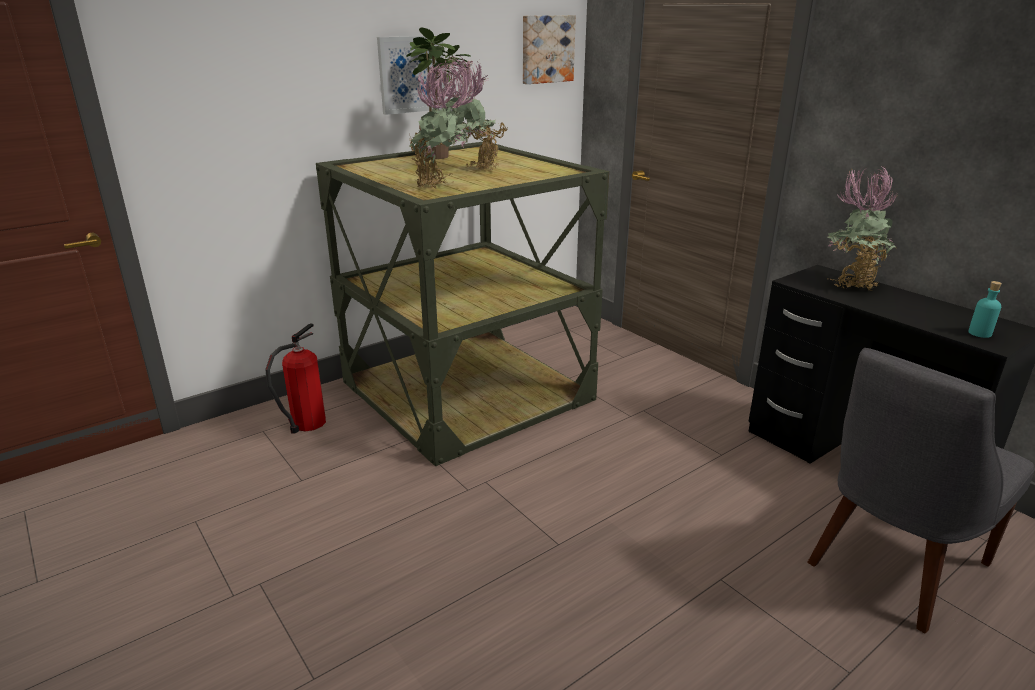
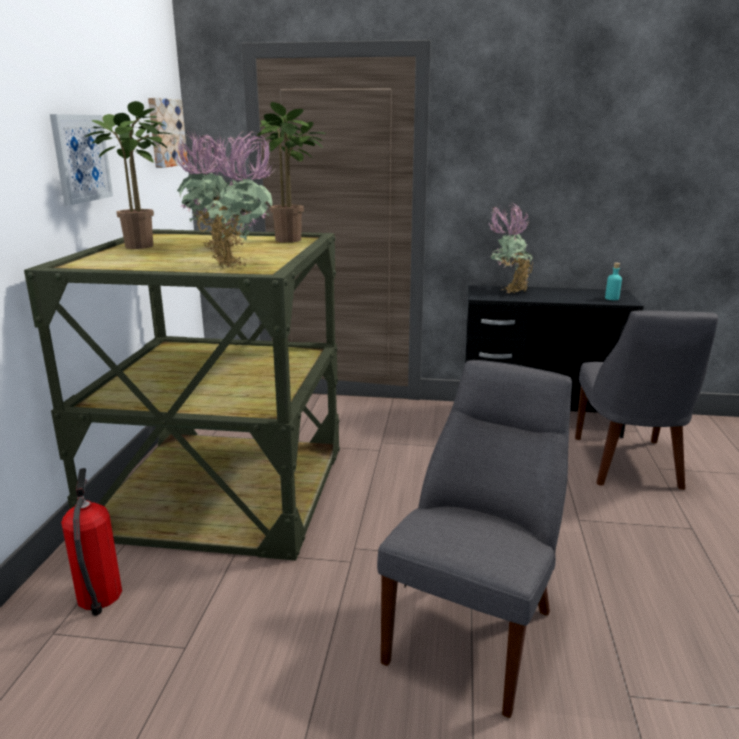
camera: 45 degrees left, 5 degrees down
none -> potted plant [257,102,325,243]
none -> grey chair [377,360,572,718]

